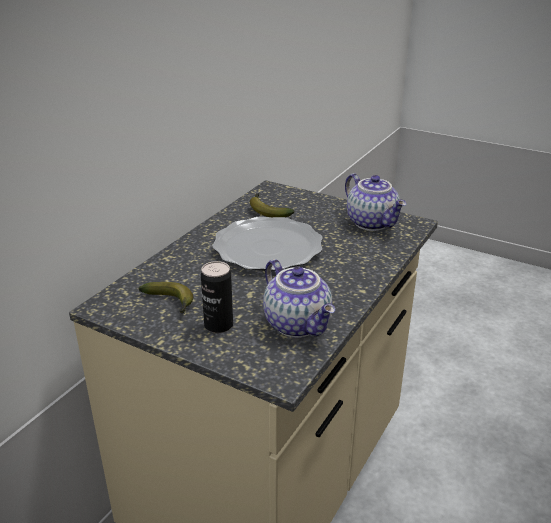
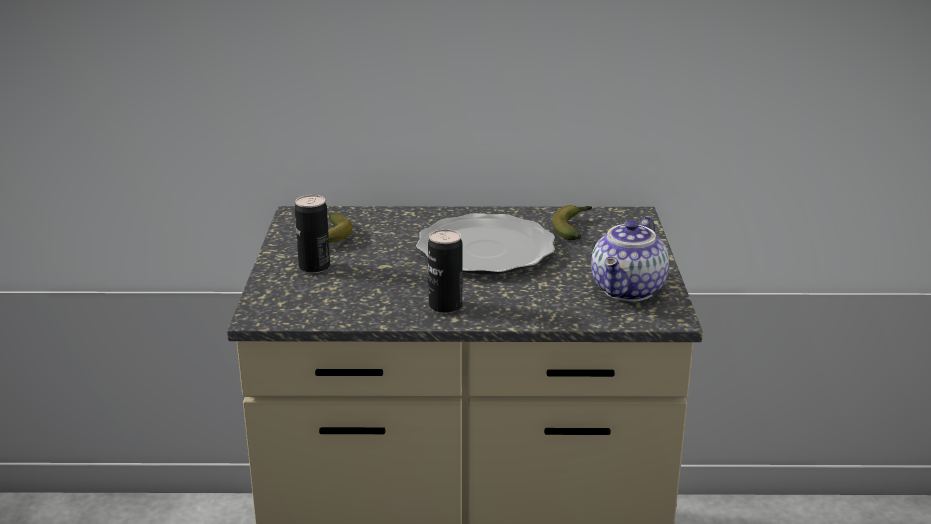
camera: 60 degrees right, 5 degrees down
teapot [263,259,335,338] -> none
none -> can [428,229,462,313]

